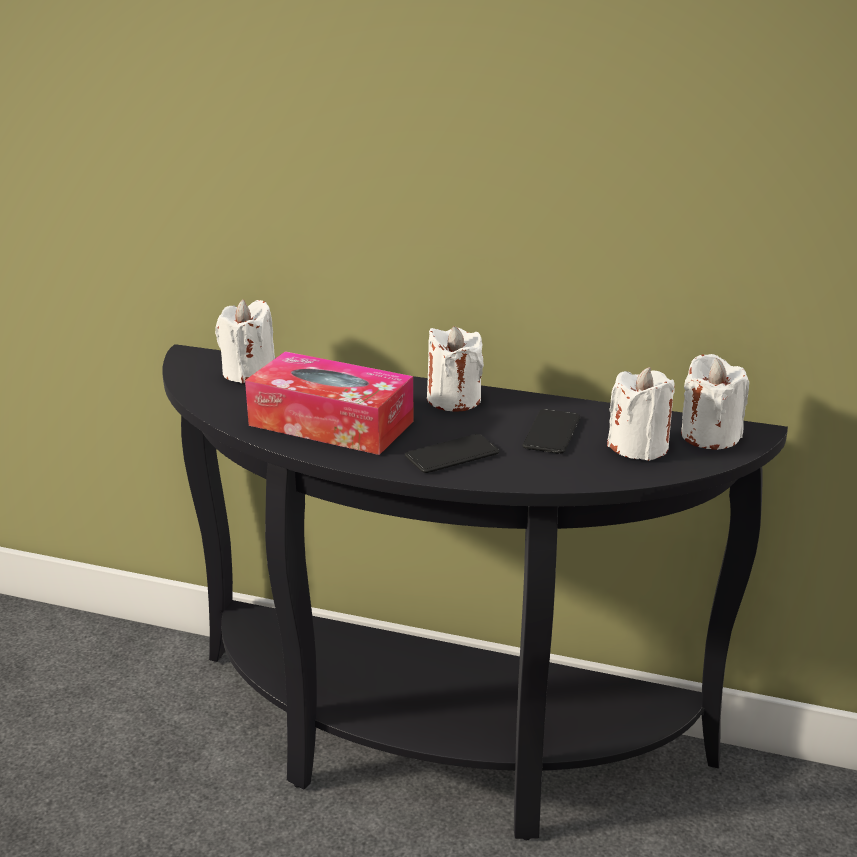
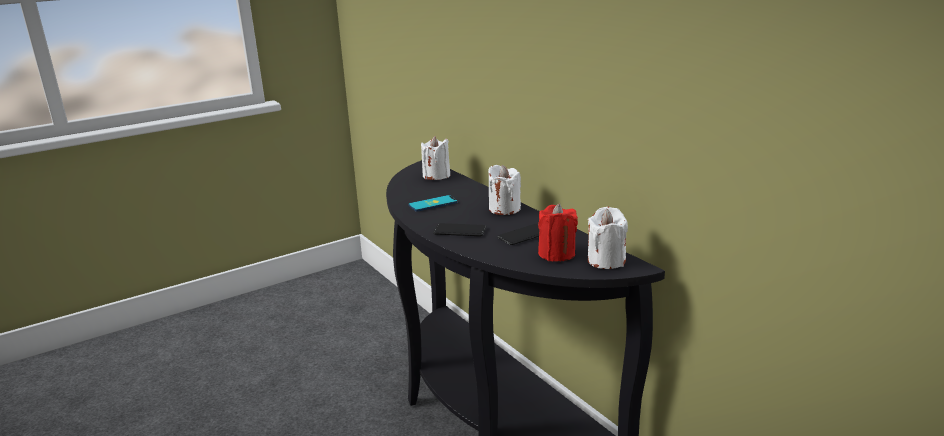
camera: 40 degrees right, 5 degrees down
tissue box [245,351,414,455] -> phone [408,195,458,212]
white candle [607,367,675,461] -> red candle [538,204,578,261]

